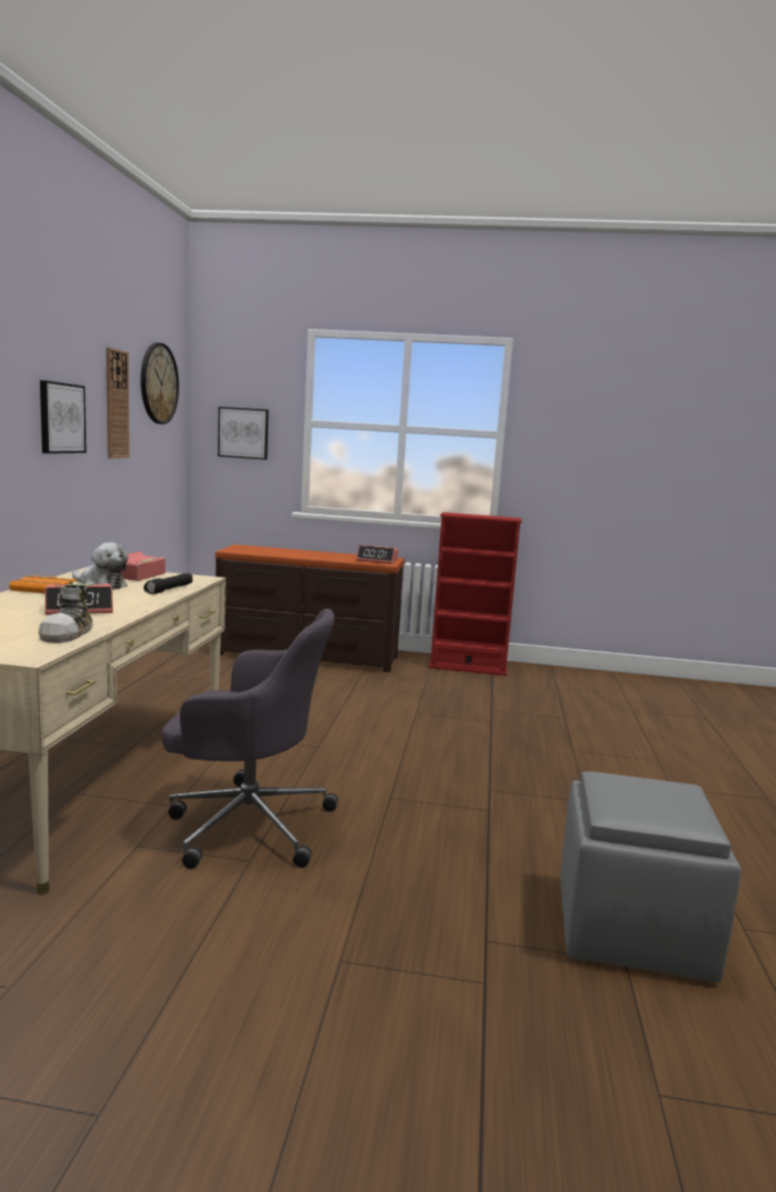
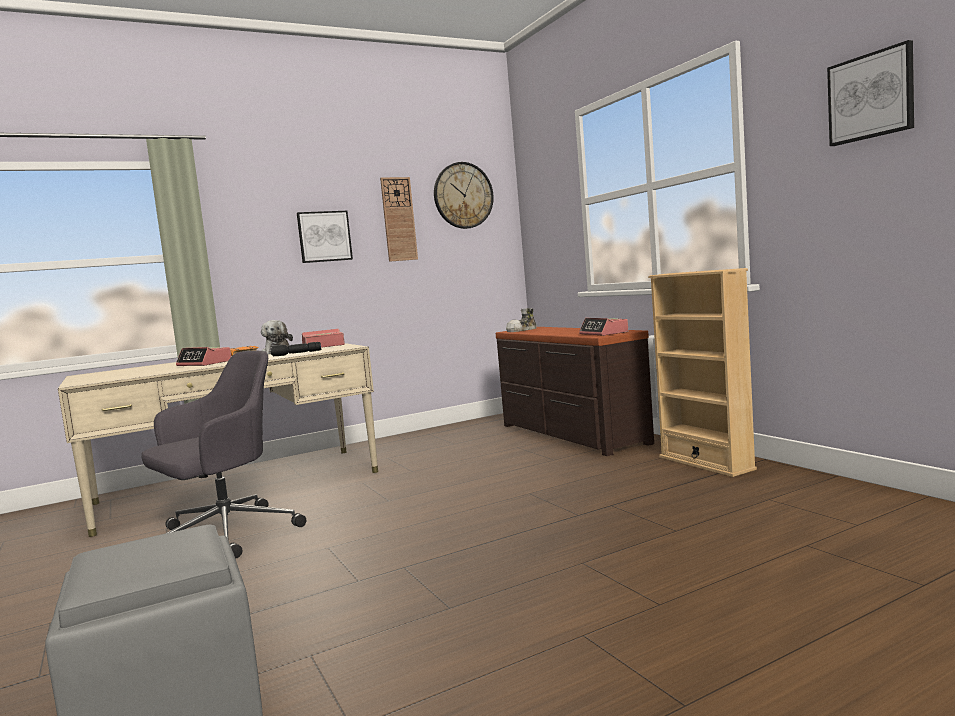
camera: 55 degrees right, 5 degrees down
shoe [38,585,93,643] -> shoe moved to [506,308,536,332]
grey office chair [162,609,338,869] -> grey office chair turned 105 degrees counterclockwise [141,350,306,559]
picture [218,407,269,460] -> picture moved to [827,40,914,146]
red bookcase [429,512,522,676] -> beige bookcase [648,268,757,477]

